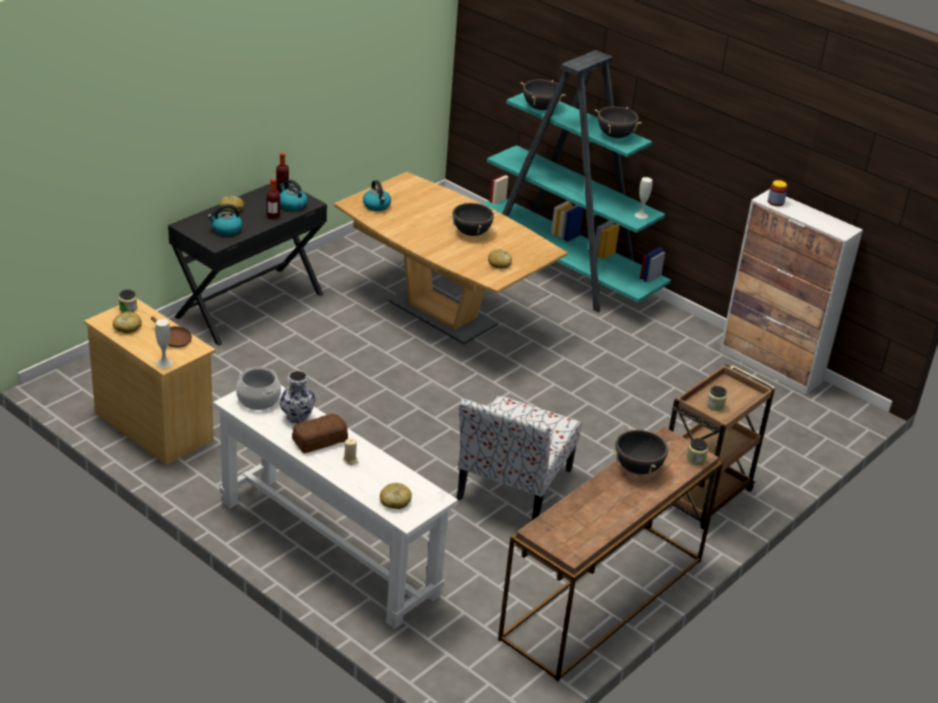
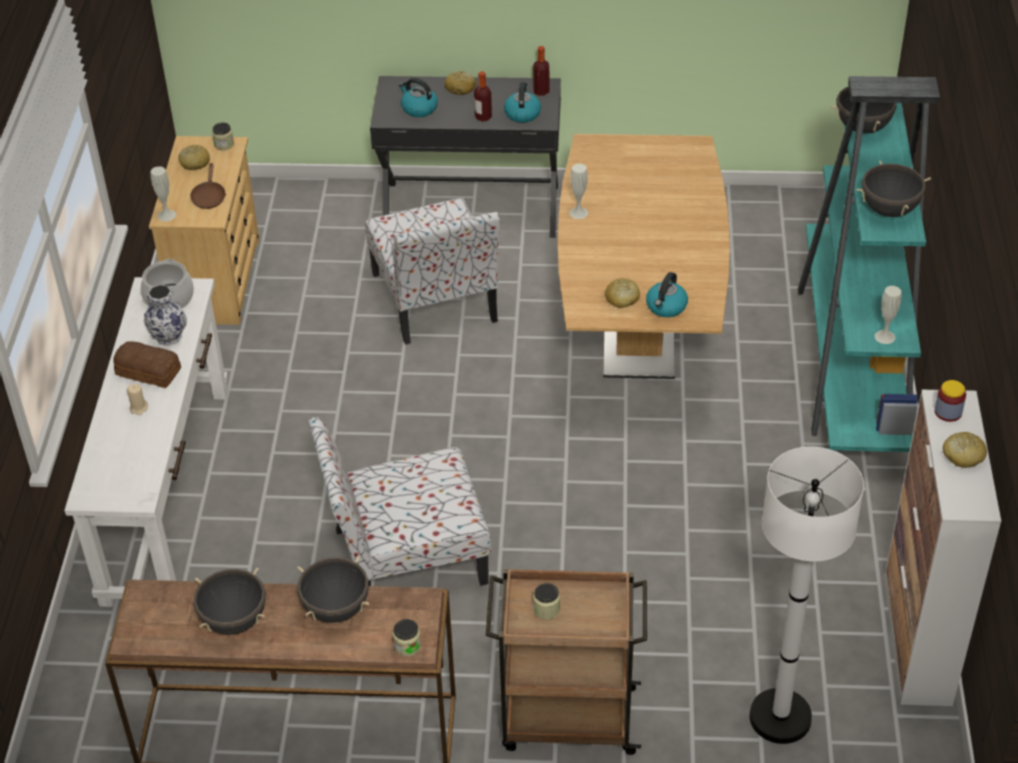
camera: 55 degrees right, 10 degrees up
kettle [363,180,391,211] -> kettle moved to [646,272,688,317]
bread [380,483,412,509] -> bread moved to [943,432,987,468]
black cooking pot [449,201,498,236] -> black cooking pot moved to [193,568,266,635]
none -> chair [365,198,500,345]
none -> white vase [569,164,588,219]
none -> white floor lamp [749,447,864,744]

